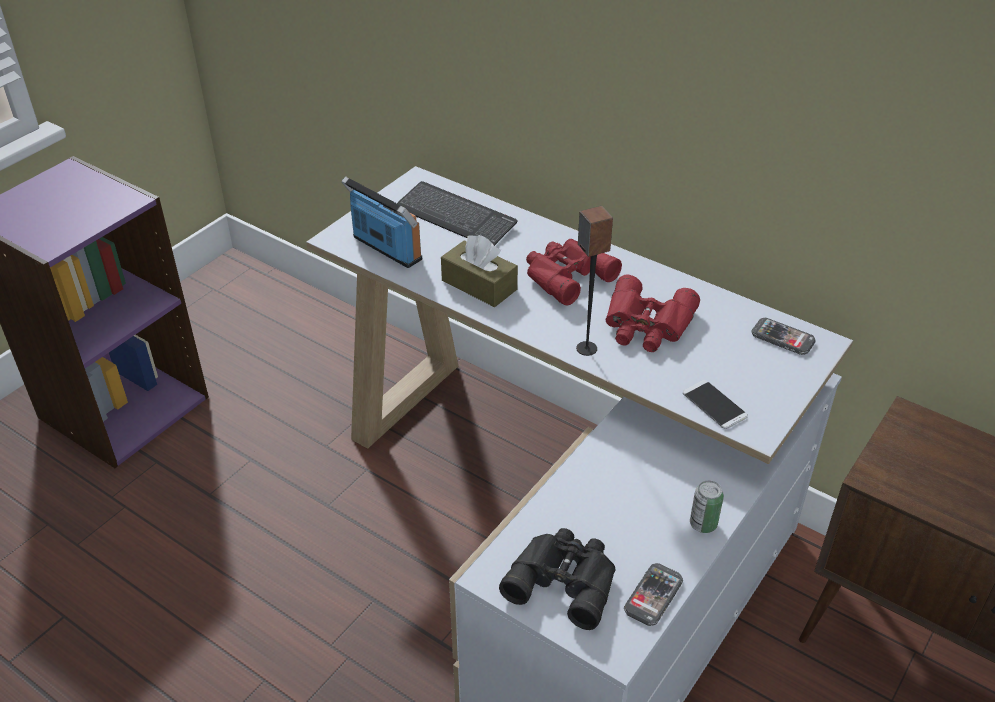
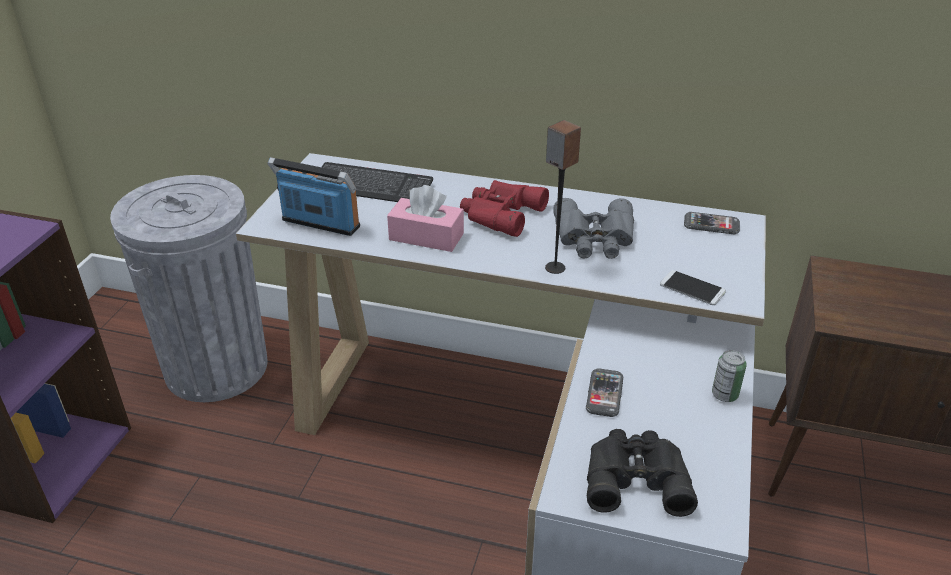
camera: 20 degrees left, 5 degrees down
brown tissue box [441,235,518,307] -> pink tissue box [387,185,464,252]
red binoculars [606,275,700,352] -> grey binoculars [553,198,634,259]
phone [624,563,683,626] -> phone moved to [586,368,623,417]
none -> grey trash can [110,175,268,402]

